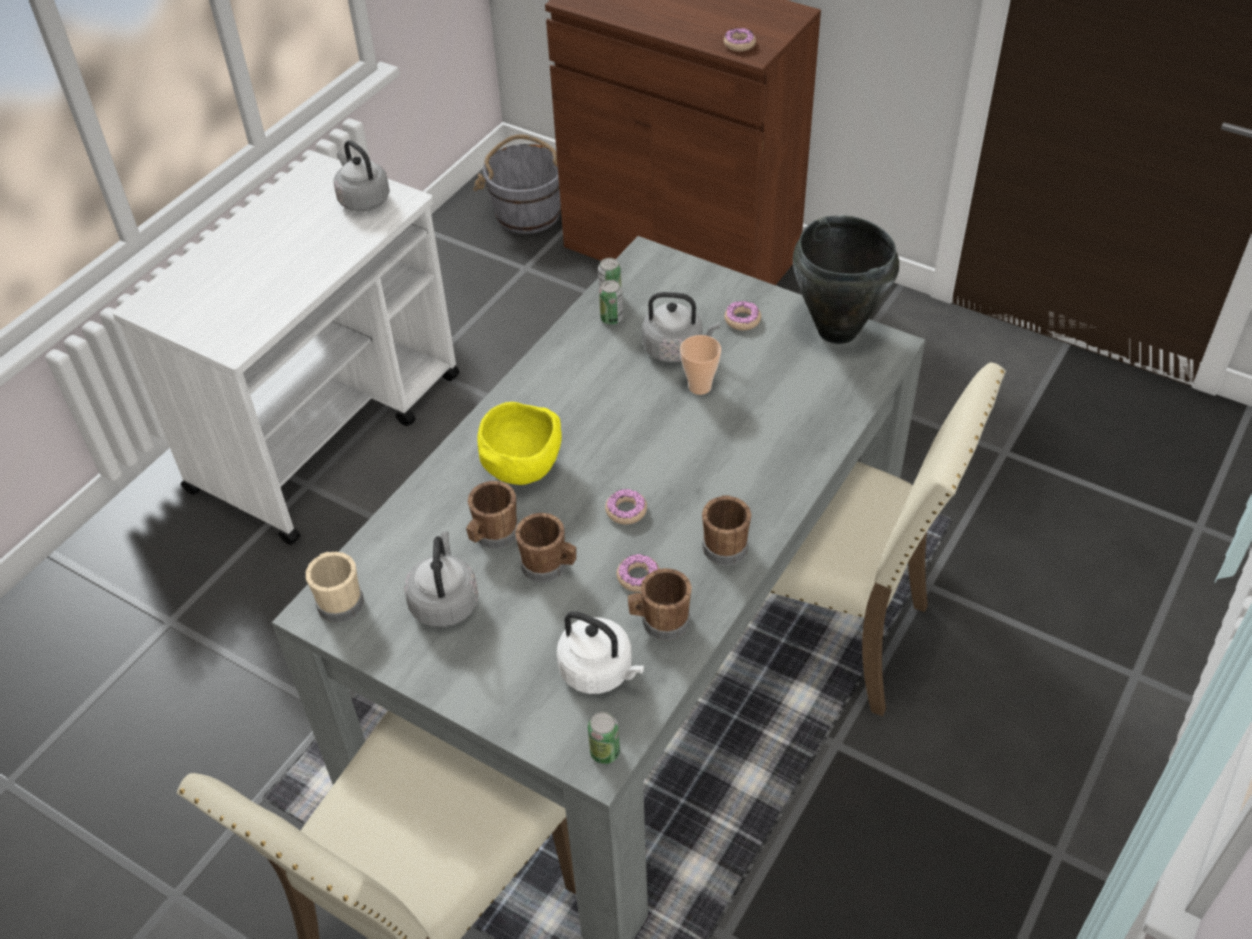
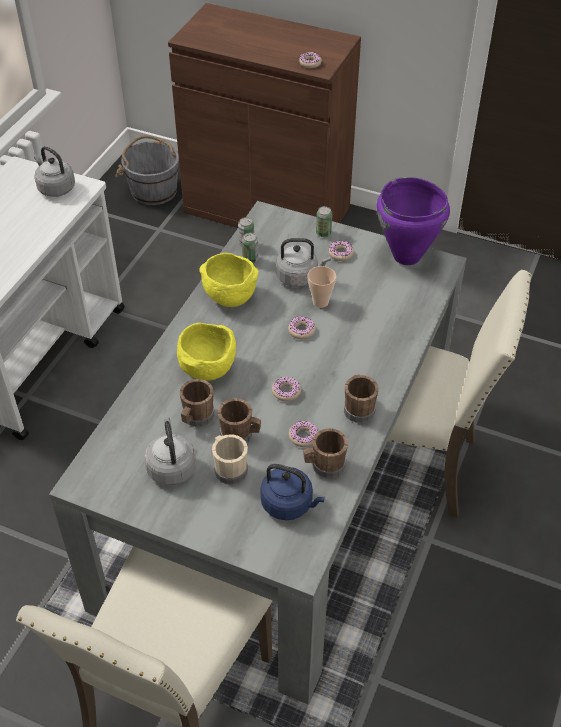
camera: 10 degrees left, 0 degrees up
beige mug [306,552,364,623] -> beige mug moved to [212,434,248,485]
white kettle [557,611,644,694] -> blue kettle [260,464,325,520]
can [588,712,620,764] -> can moved to [316,206,332,237]
black cooking pot [793,215,899,344] -> purple cooking pot [377,177,450,265]
none -> yellow bowl [199,253,259,307]
none -> donut [288,316,316,339]

